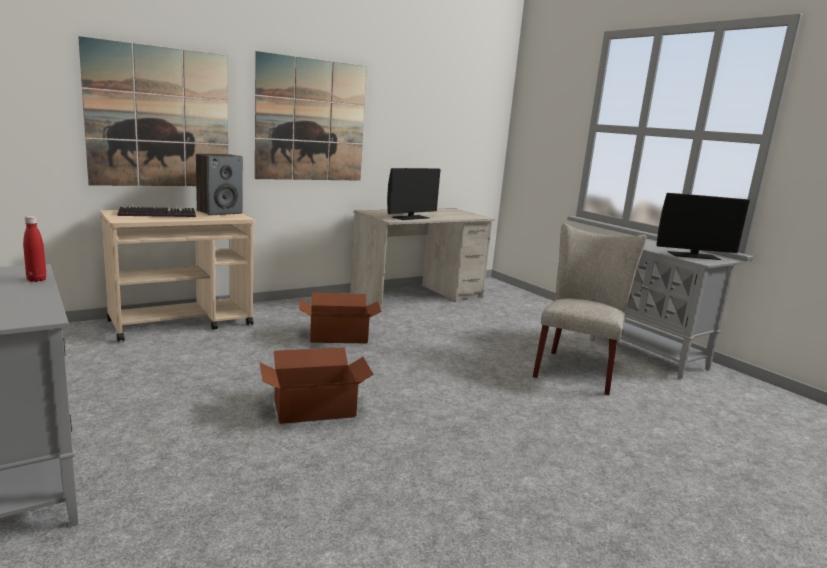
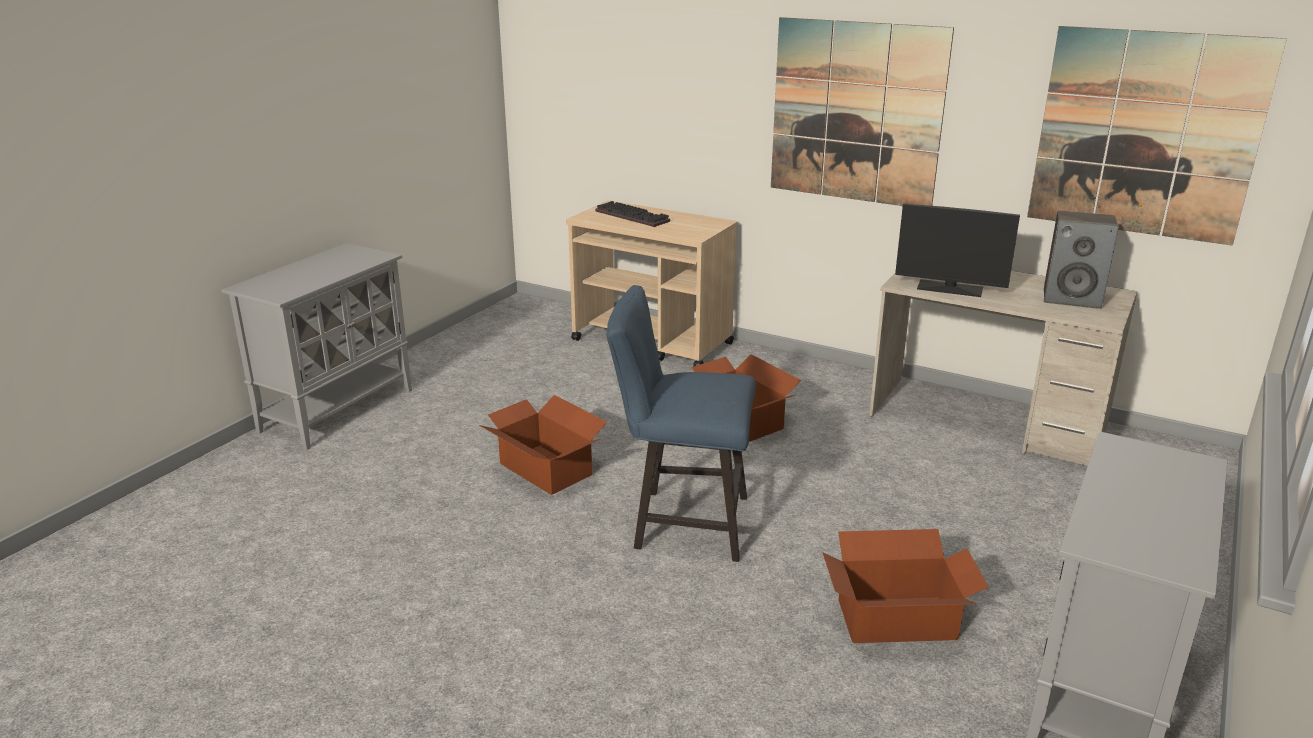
camera: 65 degrees right, 10 degrees up
red bottle [23,216,46,282] -> none
picture [78,36,228,186] -> picture moved to [1027,26,1287,246]
speaker [196,154,243,215] -> speaker moved to [1044,211,1119,309]
beige chair [533,223,646,395] -> cardboard box [822,529,988,643]
monitor [656,193,750,260] -> none
none -> blue chair [606,285,756,562]

